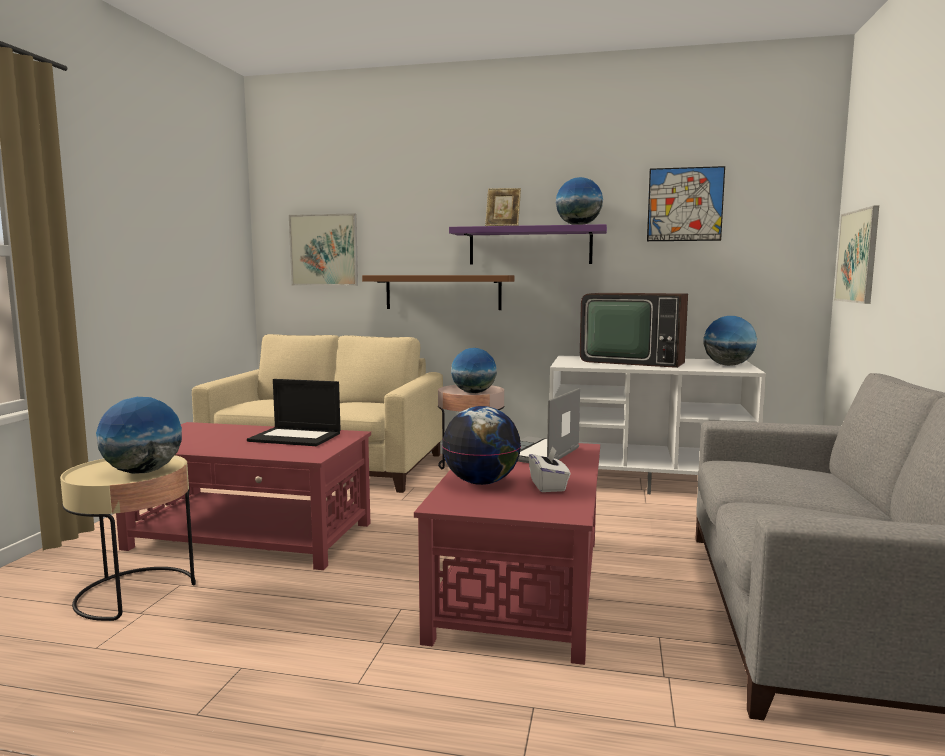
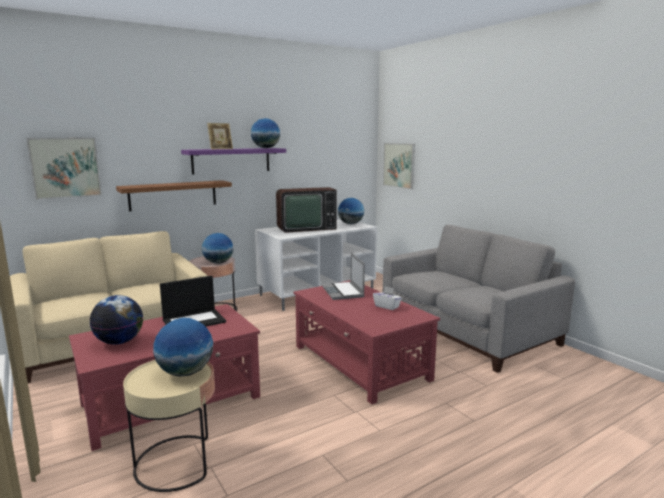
camera: 45 degrees left, 5 degrees up
globe [442,406,521,485] -> globe moved to [89,295,143,345]
picture [647,166,725,241] -> none

